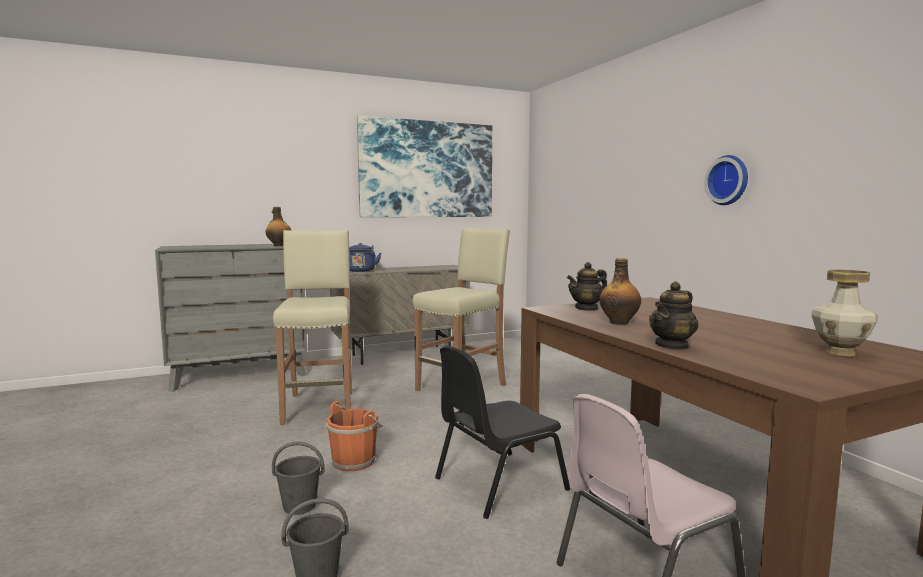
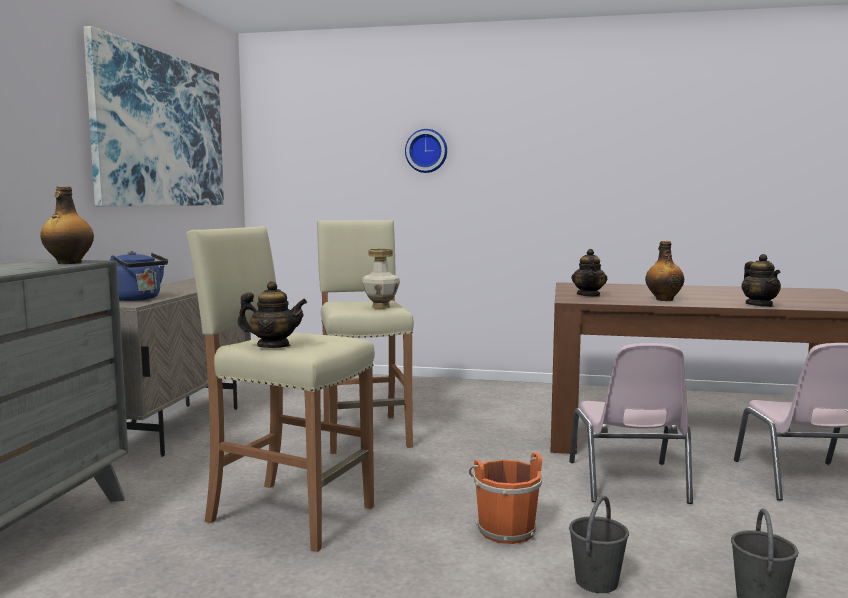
camera: 55 degrees left, 0 degrees up
black chair [435,346,570,519] -> pink chair [569,343,693,504]
wall clock [704,155,748,205] -> wall clock moved to [405,129,447,173]
vase [811,270,878,356] -> vase moved to [362,249,400,309]
none -> teapot [237,281,307,348]

